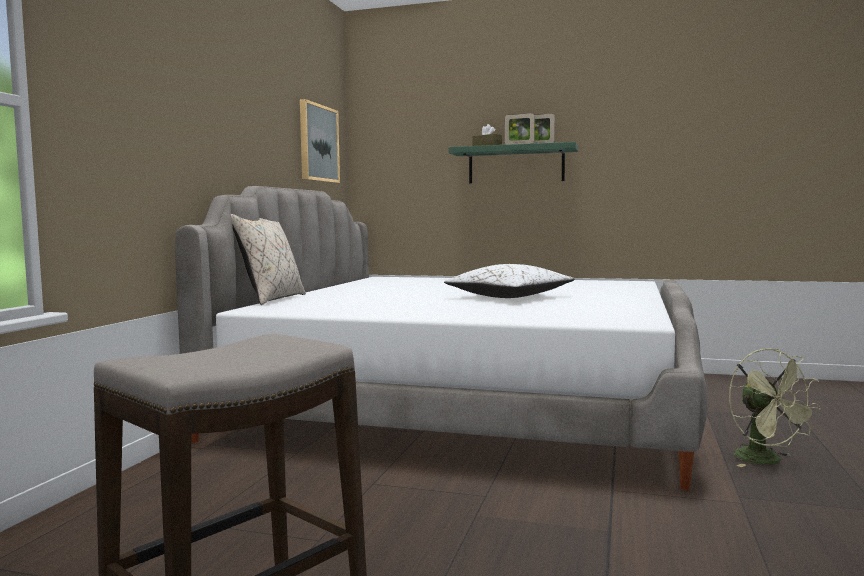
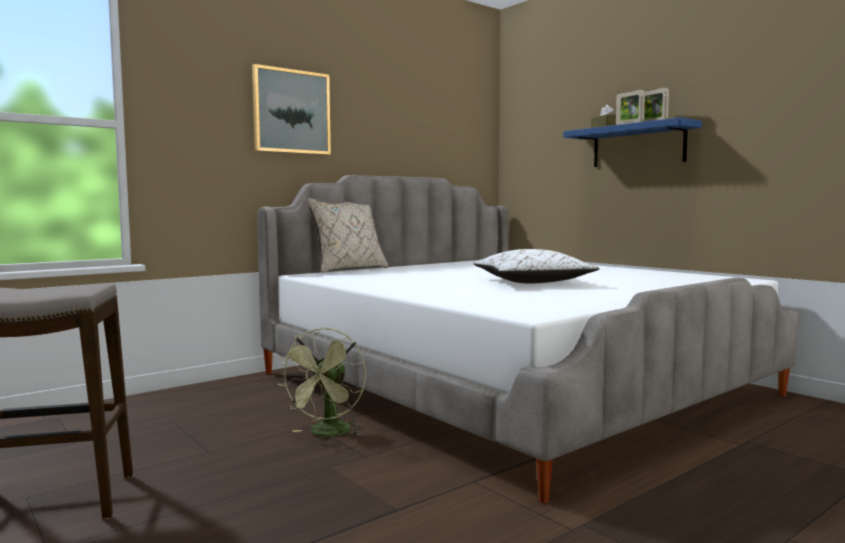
camera: 35 degrees right, 0 degrees up
picture [300,99,340,183] -> picture moved to [252,64,331,155]
green shelf [449,142,578,183] -> blue shelf [563,117,702,167]
green fan [729,348,821,467] -> green fan moved to [277,327,366,437]

